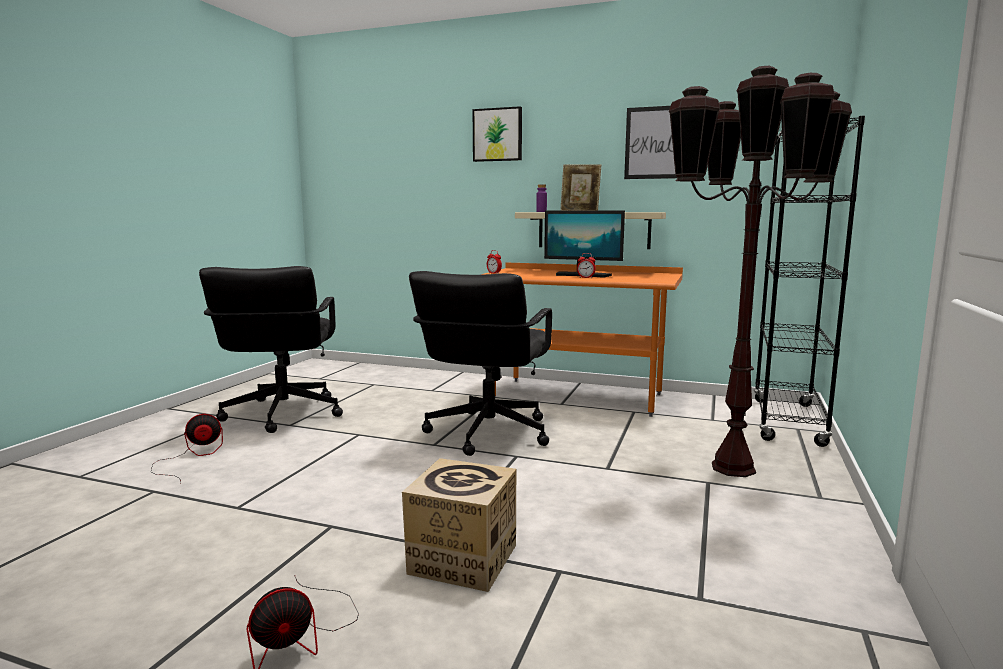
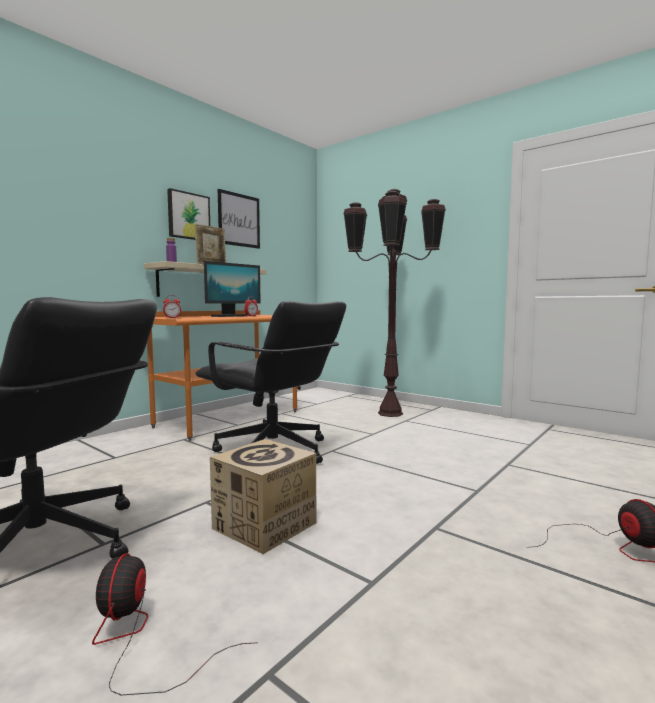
camera: 70 degrees left, 5 degrees down
cardboard box [402,458,516,592] -> cardboard box moved to [210,439,316,554]
picture [473,106,522,162] -> picture moved to [167,188,210,240]
black bookcase [753,116,865,447] -> none

